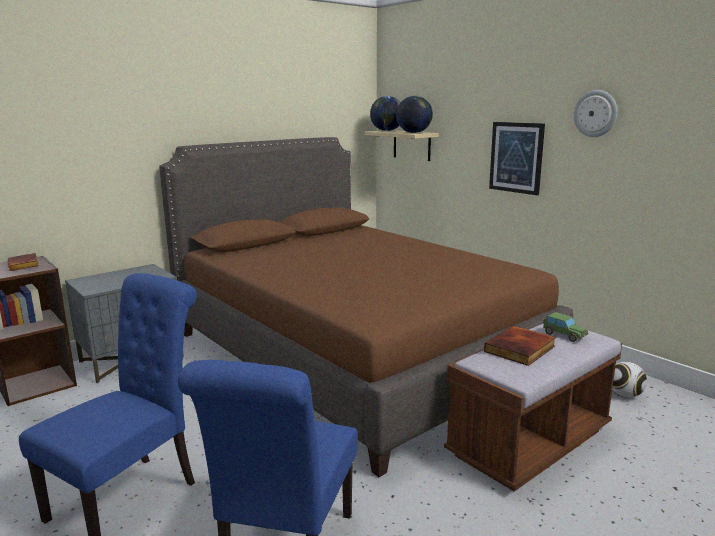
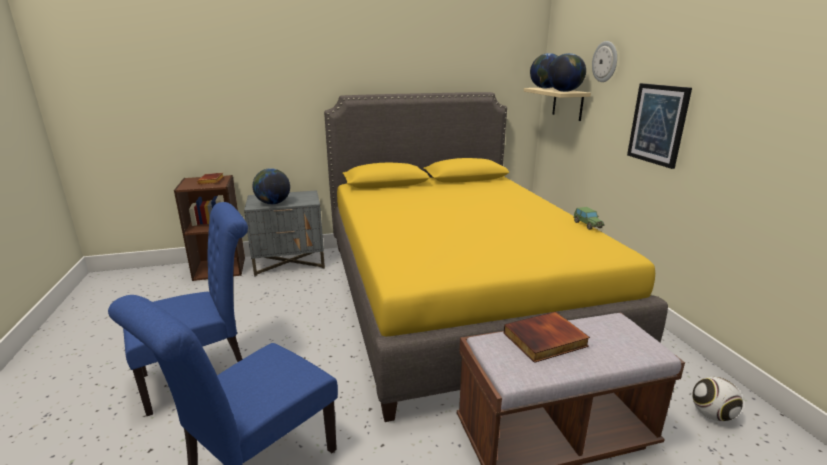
camera: 25 degrees right, 5 degrees up
brown bed [159,137,573,477] -> yellow bed [324,92,668,422]
toy car [543,312,588,342] -> toy car moved to [573,207,605,230]
wall clock [574,90,617,137] -> wall clock moved to [592,41,617,82]
none -> globe [253,168,290,204]

